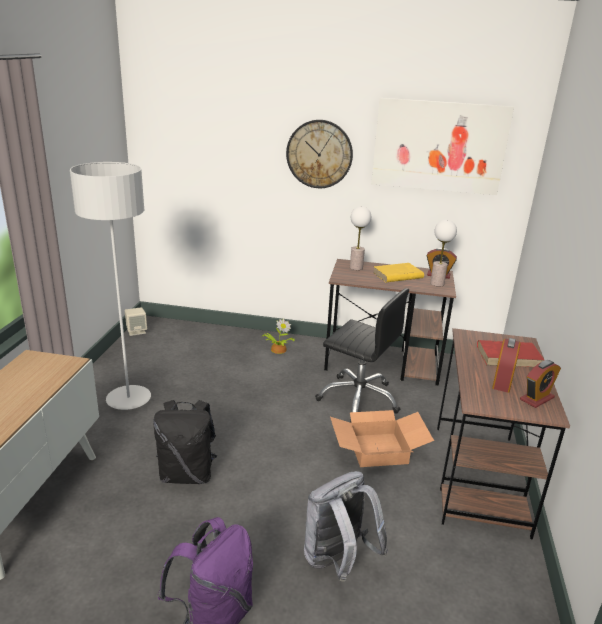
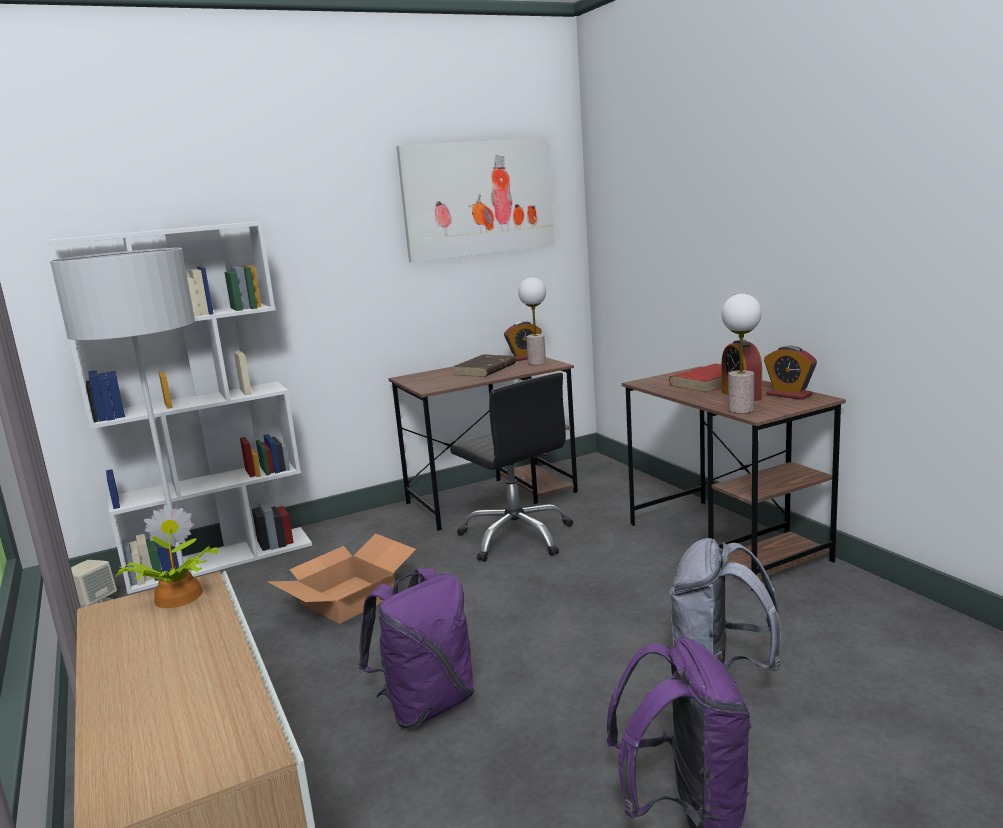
camera: 35 degrees left, 10 degrees down
black backpack [153,400,217,484] -> purple backpack [358,568,475,728]
potted plant [261,319,295,354] -> potted plant moved to [116,505,218,608]
wall clock [286,120,353,188] -> none
black office chair [315,288,409,423] -> black office chair turned 60 degrees clockwise [450,373,573,562]
cardboard box [330,410,434,467] -> cardboard box moved to [267,534,416,624]
table lamp [350,206,371,270] -> table lamp moved to [722,294,762,413]
yellow book [373,263,424,282] -> brown book [453,354,516,377]
alarm clock [520,360,561,408] -> alarm clock turned 120 degrees clockwise [764,346,817,400]
none -> white bookcase [47,222,312,594]

